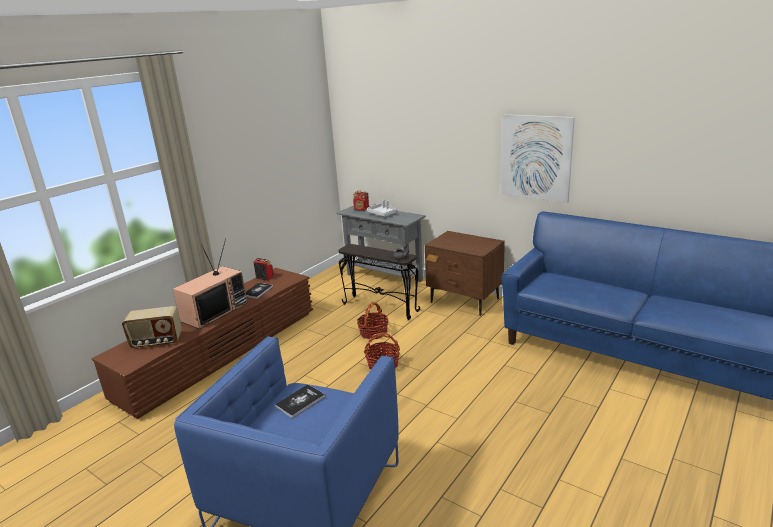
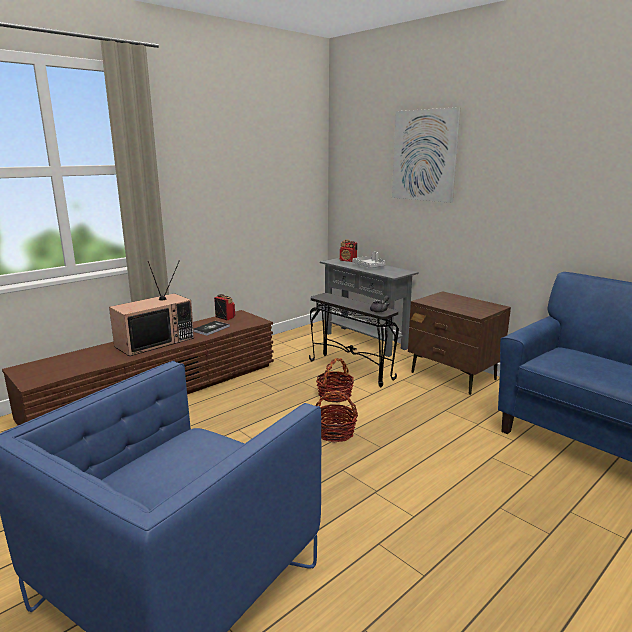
camera: 10 degrees right, 5 degrees down
radio [122,306,182,349] -> none
book [275,385,325,418] -> none
picture [501,114,575,203] -> picture moved to [392,107,461,203]

